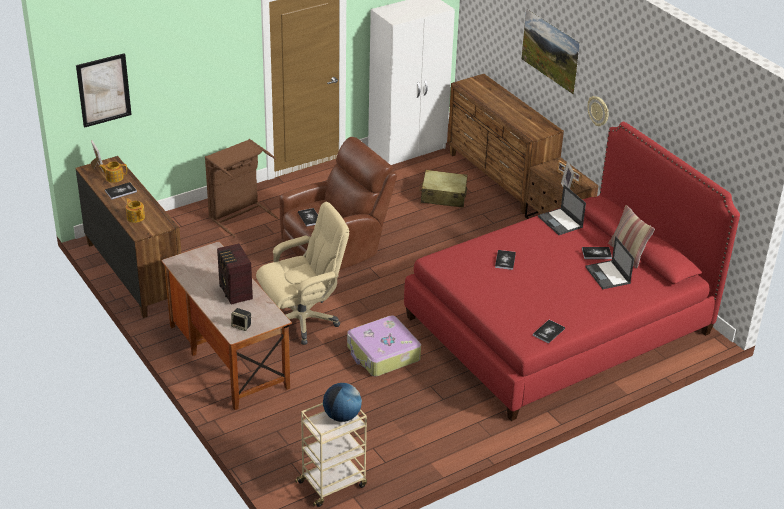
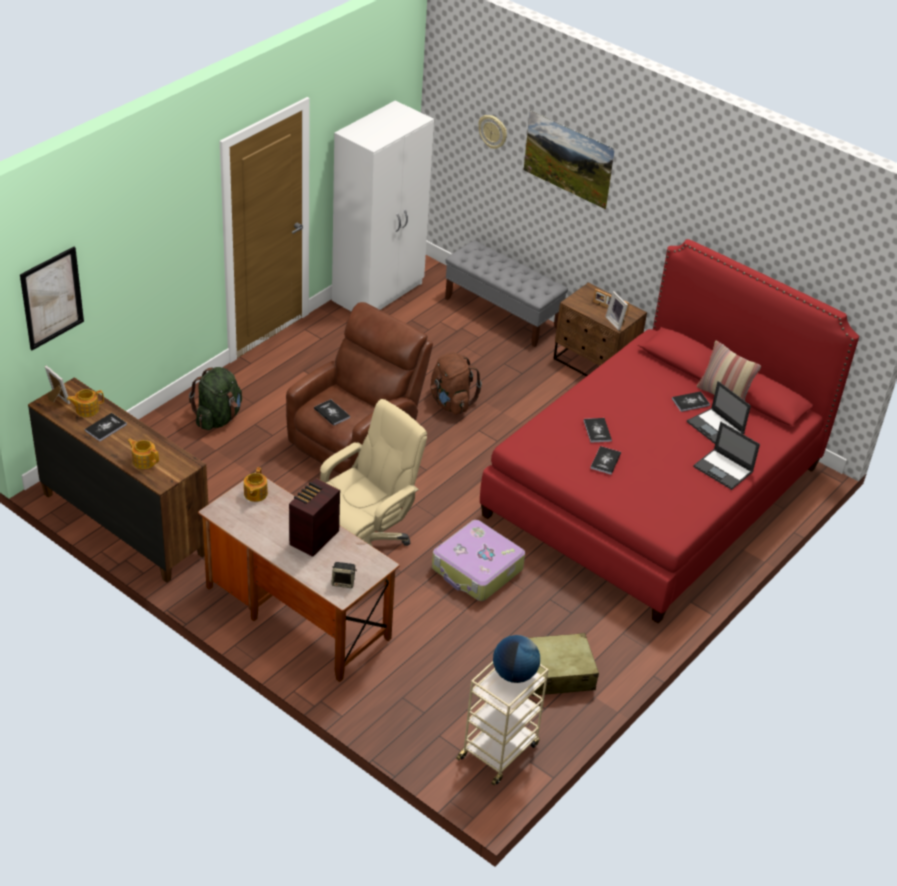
camera: 20 degrees left, 5 degrees up
brown laundry basket [205,139,278,237] -> green backpack [189,367,242,430]
radio [217,243,253,305] -> radio turned 75 degrees clockwise [289,478,340,557]
beige suitcase [420,170,468,208] -> beige suitcase moved to [527,633,599,696]
brown dresser [448,74,564,214] -> grey bench [445,240,568,347]
book [533,320,565,344] -> book moved to [590,446,621,475]
laptop [538,185,586,235] -> laptop moved to [693,422,760,490]
wall clock [587,96,609,126] -> wall clock moved to [478,115,507,149]
none -> teapot [244,467,268,502]
none -> brown backpack [431,352,482,415]

